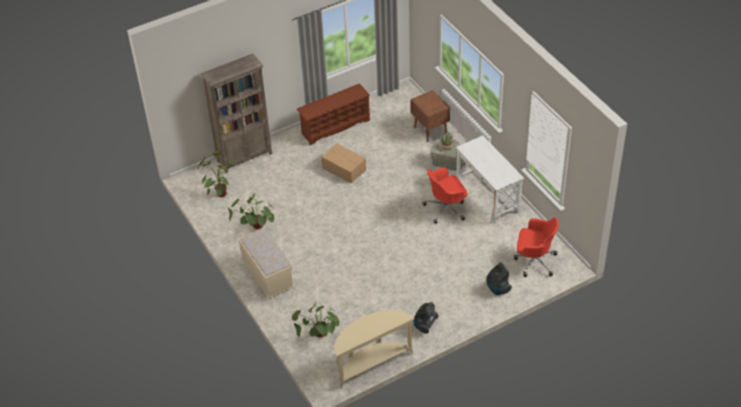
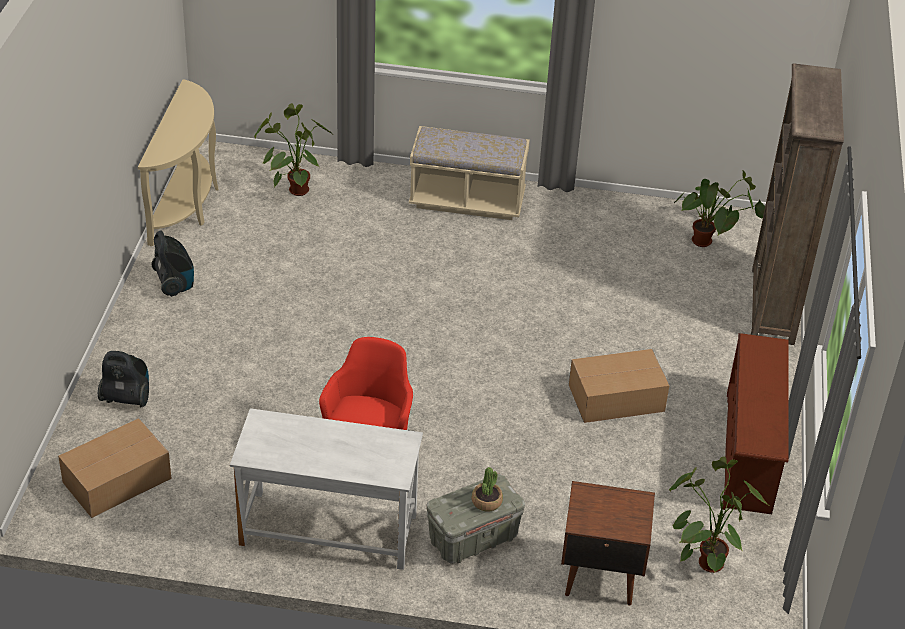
camera: 125 degrees right, 5 degrees down
potted plant [228,194,274,229] -> potted plant moved to [669,457,768,573]
red office chair [514,217,559,277] -> cardboard box [58,418,172,518]

